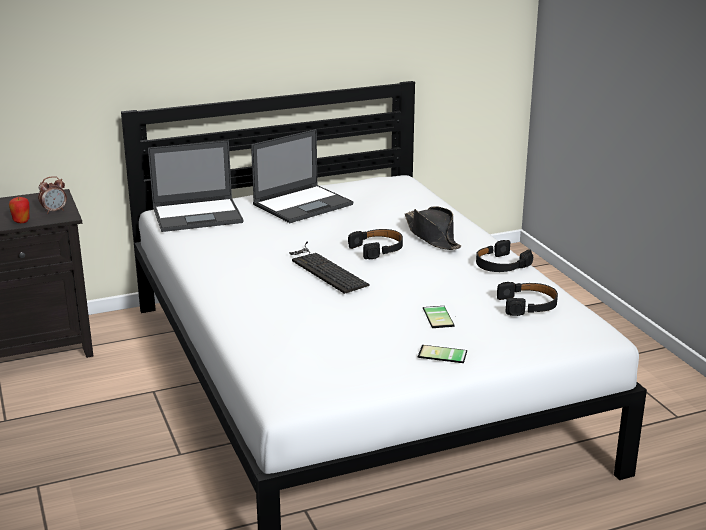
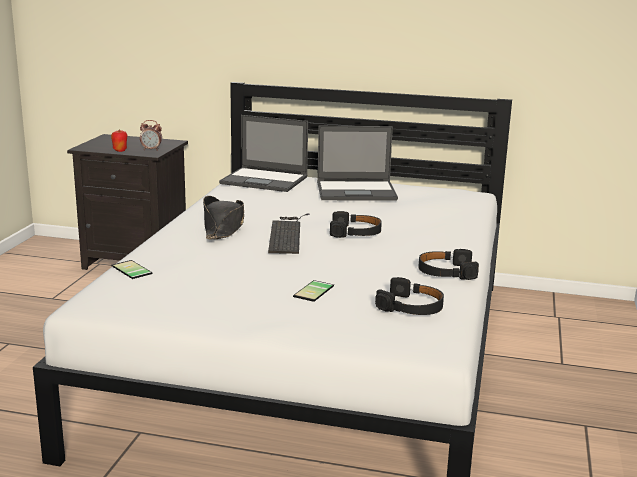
camera: 35 degrees right, 5 degrees down
black hat [405,206,461,250] -> black hat moved to [203,196,244,239]
phone [418,345,467,363] -> phone moved to [112,260,153,279]

